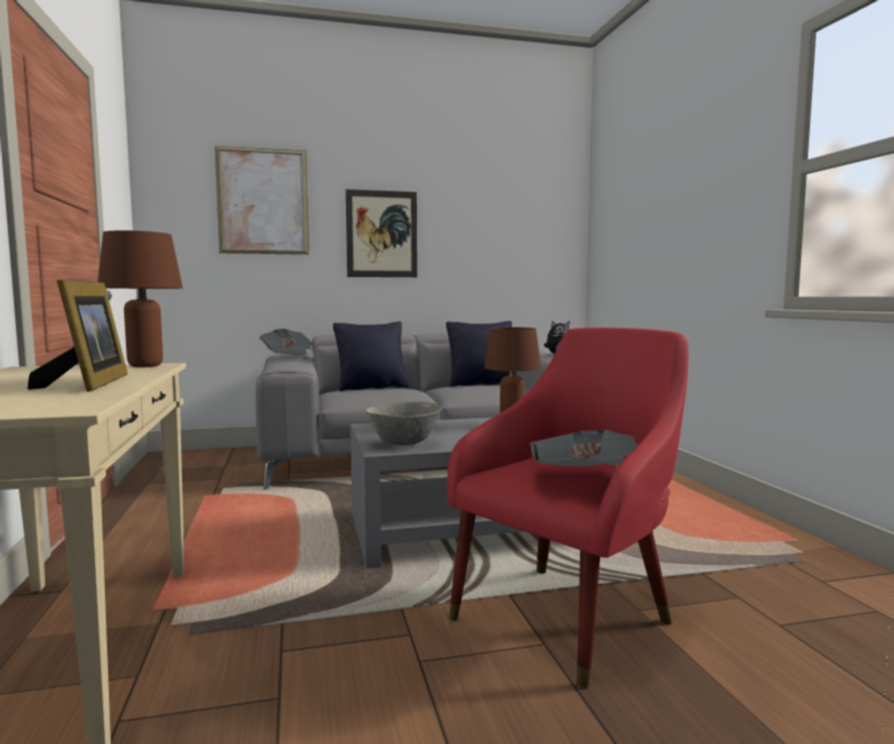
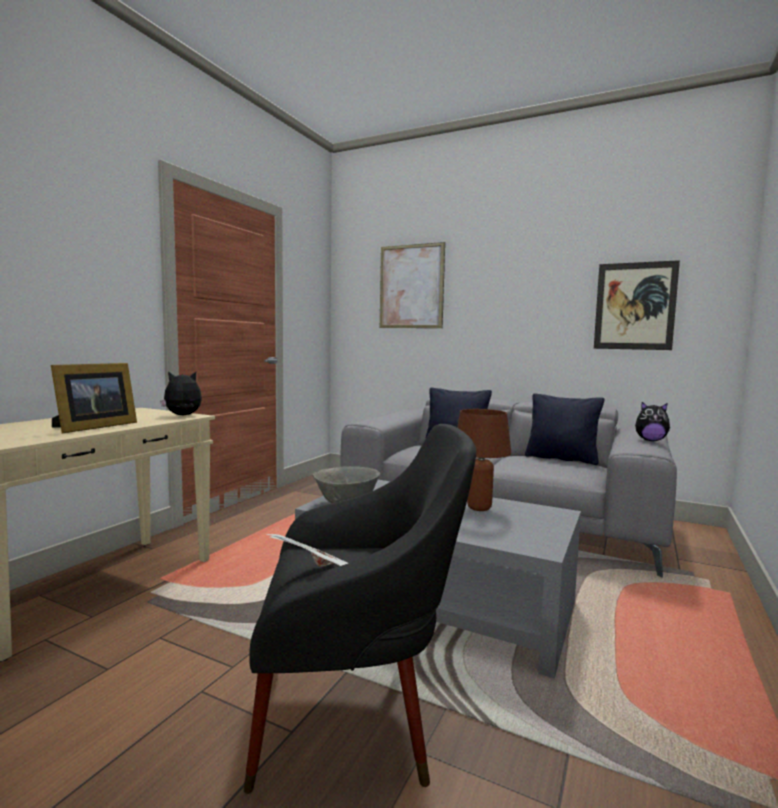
camera: 40 degrees right, 0 degrees up
brown table lamp [98,230,183,367] -> plush toy [160,371,202,416]
newspaper [259,329,313,356] -> none
picture [346,189,417,277] -> picture moved to [594,260,680,350]
red armchair [447,327,688,689] -> black armchair [244,424,476,794]

